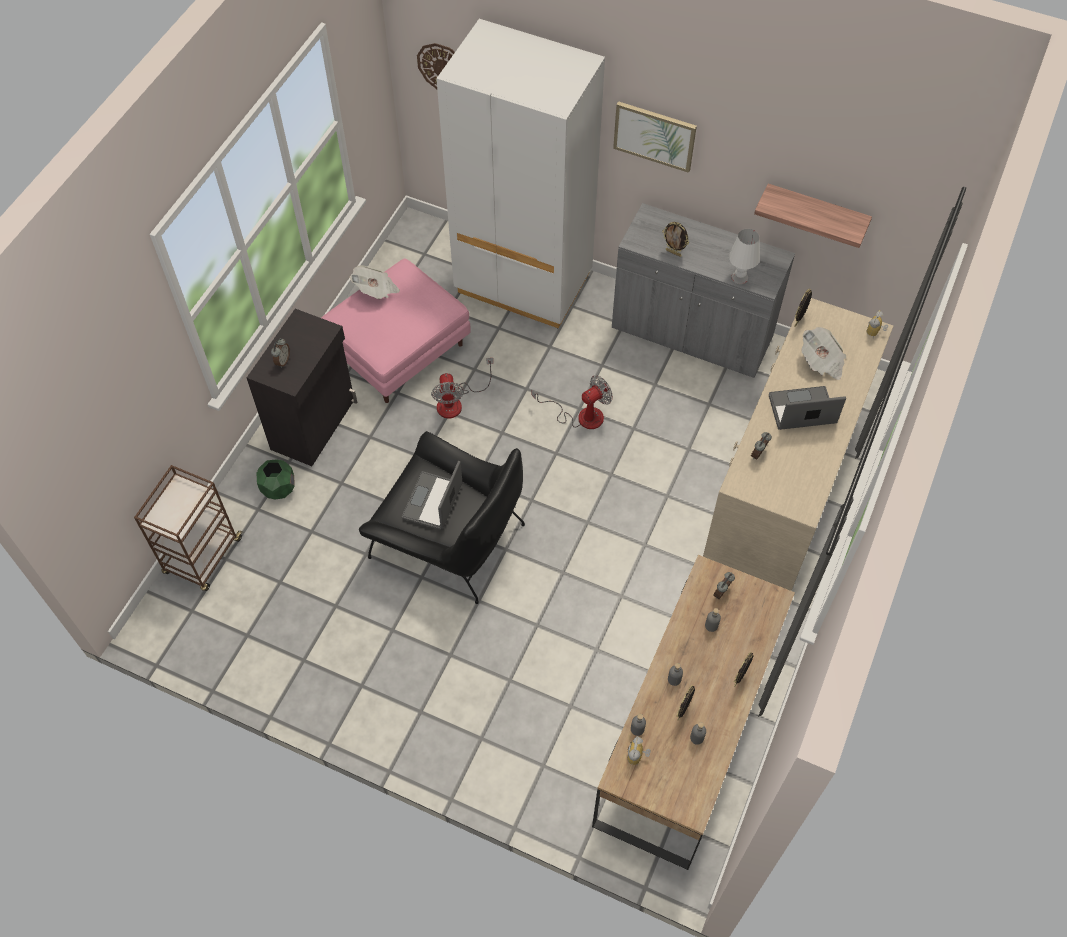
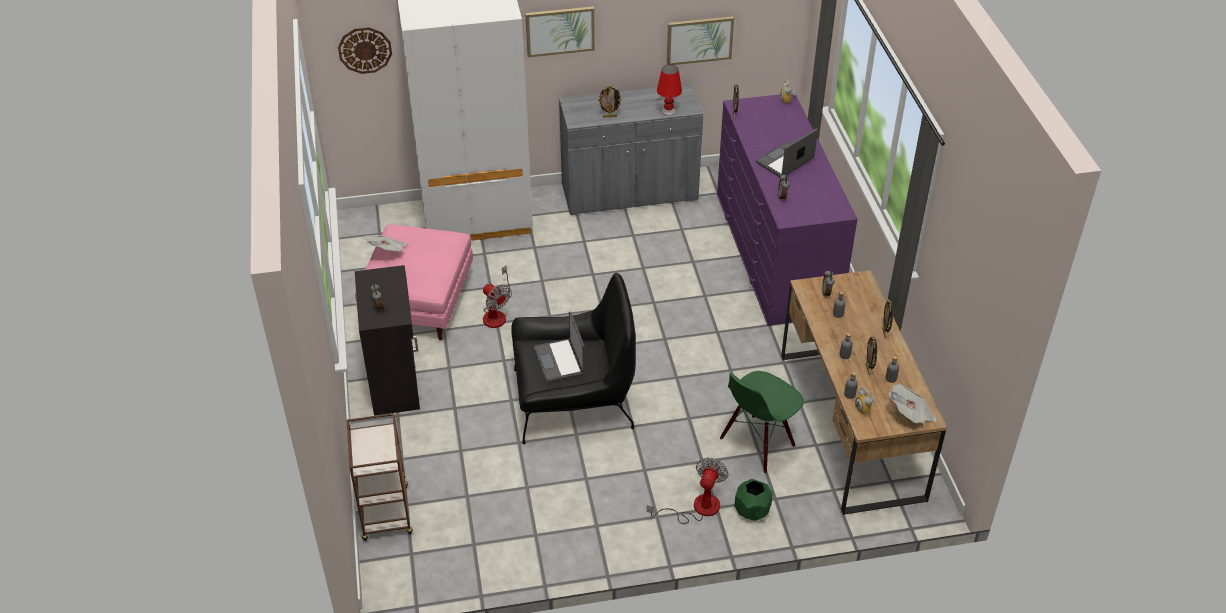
camera: 35 degrees left, 15 degrees down
green planter [256,459,295,499] -> green planter moved to [734,479,773,521]
fan [532,375,613,429] -> fan moved to [647,458,728,524]
beige dresser [703,298,893,591] -> purple dresser [717,94,857,326]
white table lamp [729,229,760,284] -> red table lamp [657,65,682,116]
shelf [754,184,872,248] -> picture [667,16,734,65]
newspaper [801,327,846,380] -> newspaper moved to [888,384,937,424]
none -> green chair [720,371,804,474]

